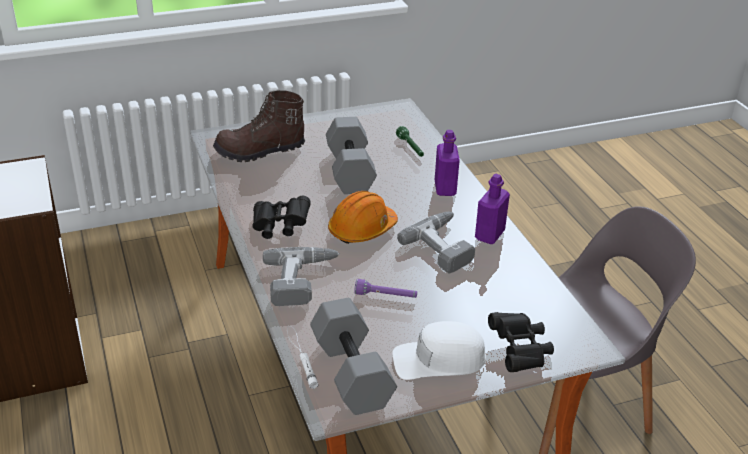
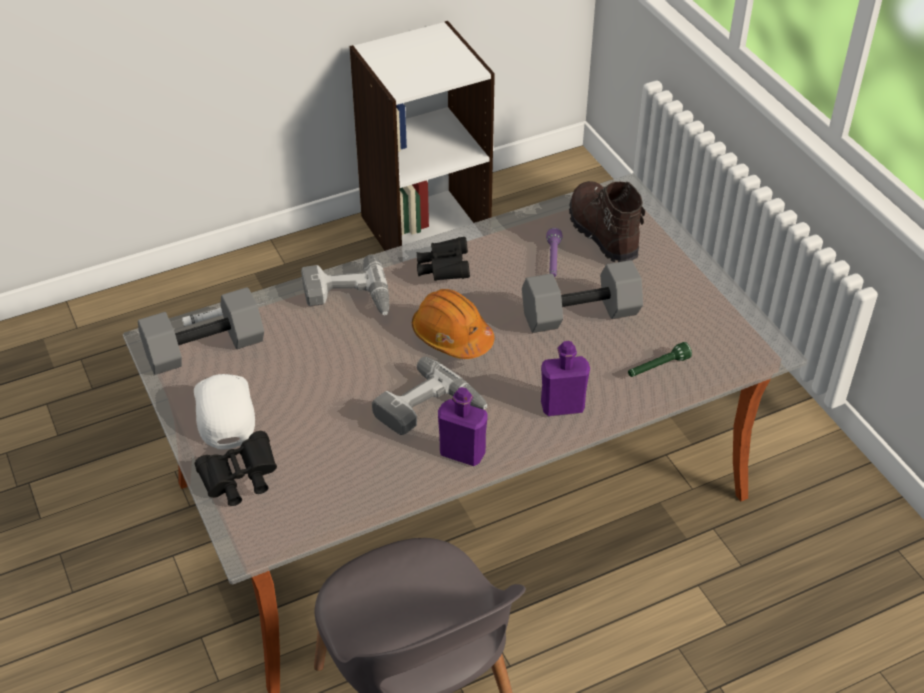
camera: 85 degrees right, 10 degrees up
purple flashlight [354,279,417,298] -> purple flashlight moved to [546,228,562,277]

